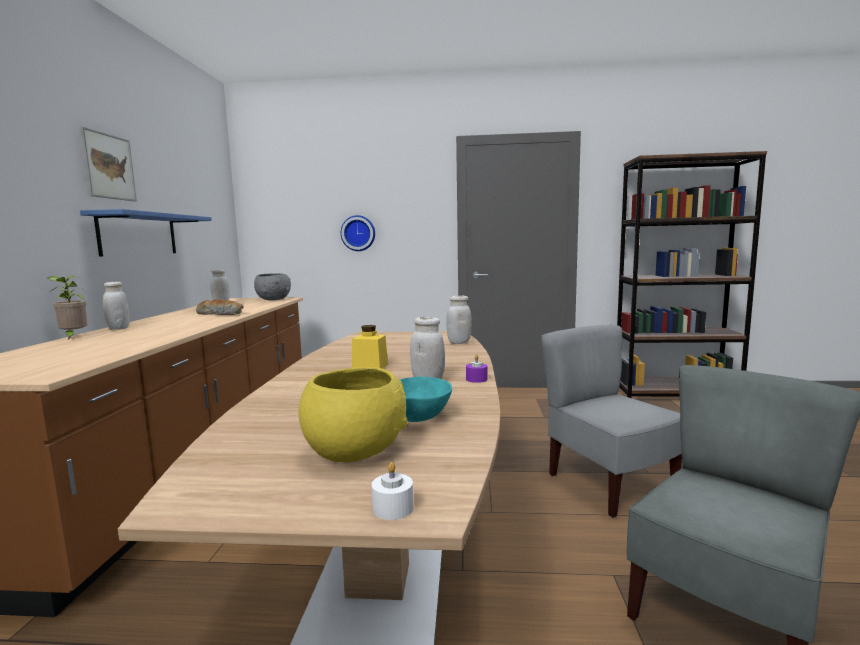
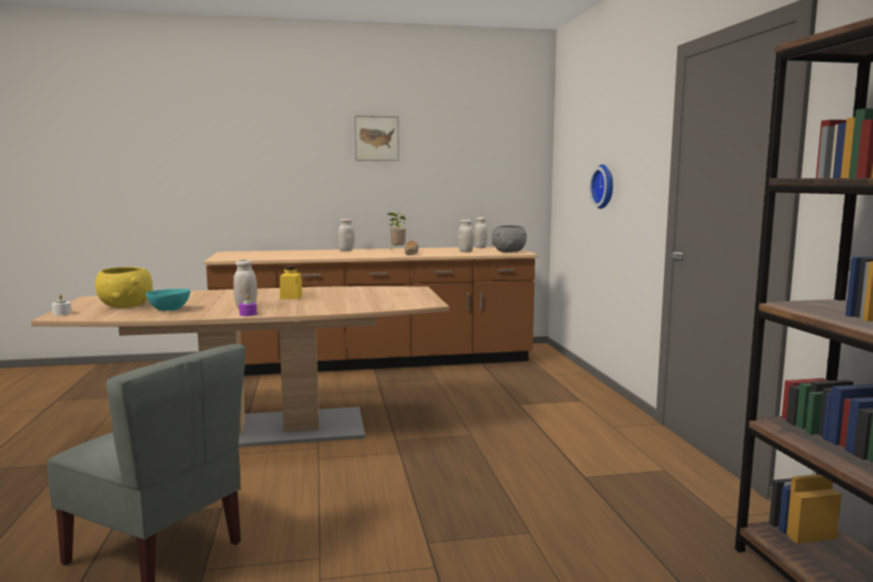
camera: 75 degrees right, 0 degrees up
potted plant [48,276,87,339] -> potted plant moved to [388,212,406,250]
blue shelf [80,209,212,257] -> none
white jar [446,296,472,344] -> white jar moved to [458,219,474,252]
grey chair [542,325,682,518] -> none

